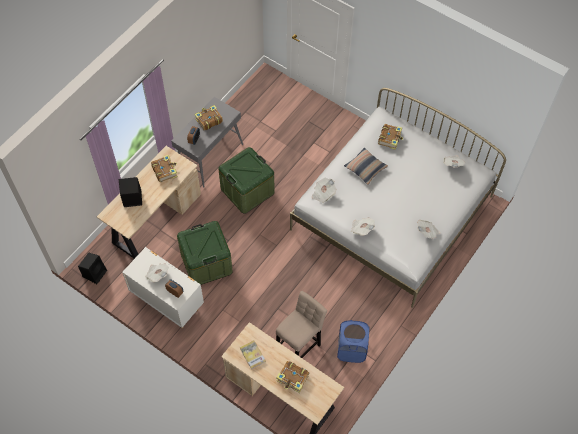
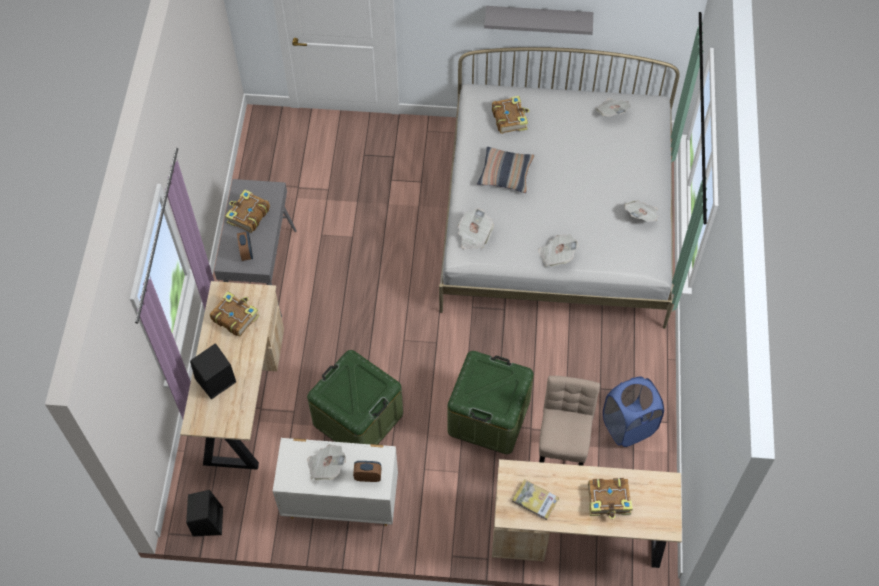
camera: 30 degrees left, 0 degrees up
green storage box [218,147,274,214] -> green storage box moved to [447,351,534,454]
none -> grey shelf [484,6,593,35]

